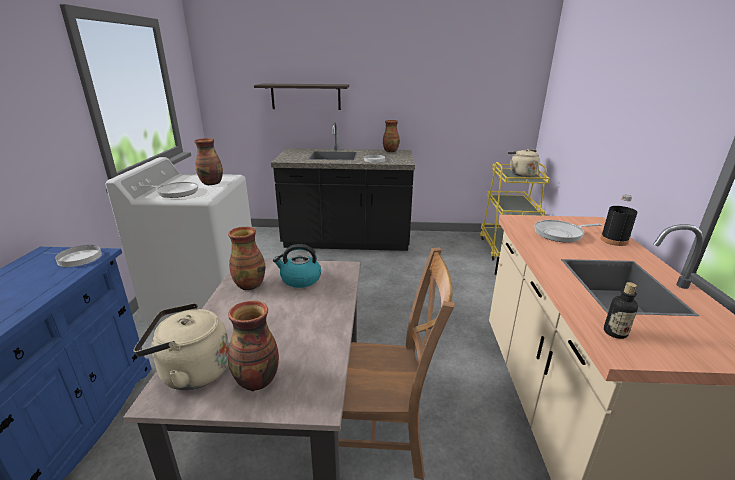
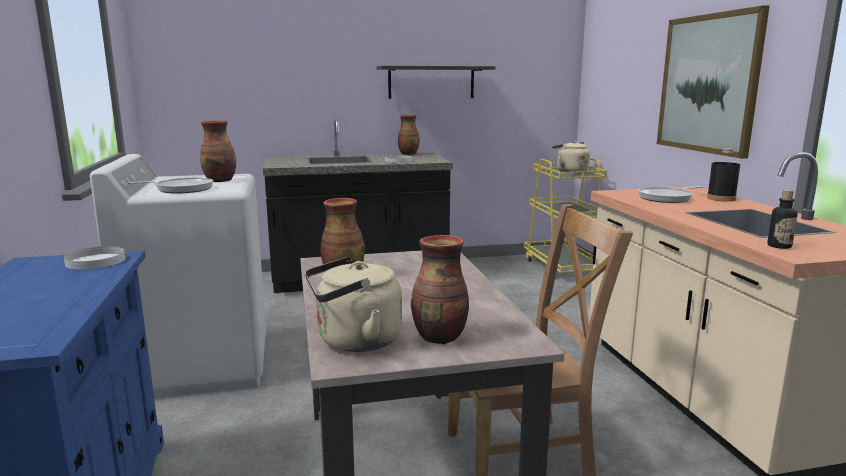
camera: 15 degrees left, 10 degrees down
shelf [254,83,349,110] -> shelf moved to [376,66,495,99]
kettle [273,244,321,288] -> none
none -> picture [657,5,769,159]

